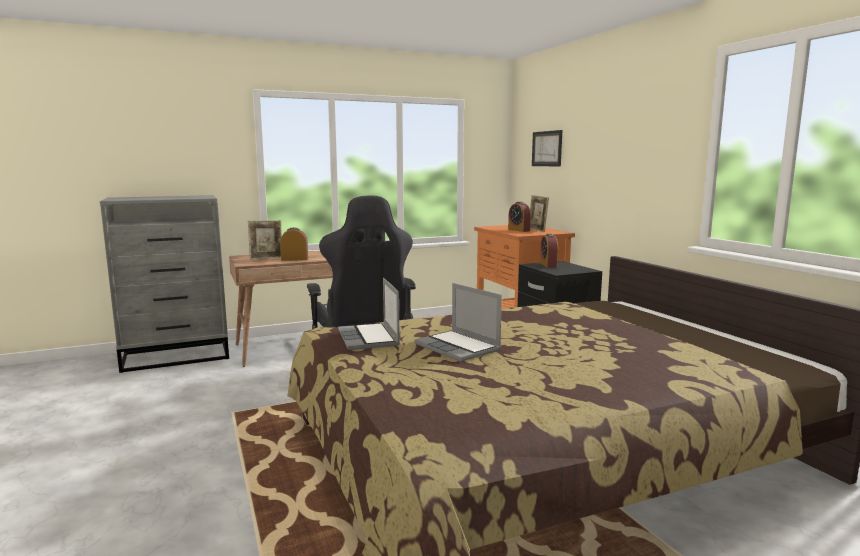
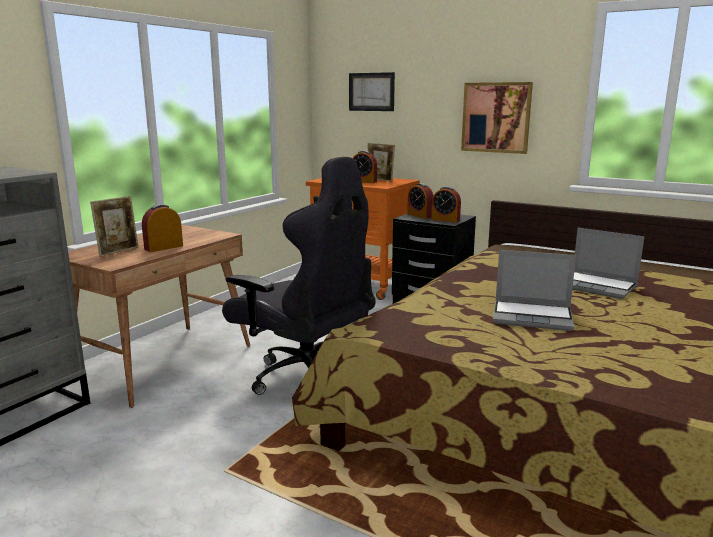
camera: 35 degrees left, 5 degrees up
laptop [338,278,400,350] -> laptop moved to [572,228,645,299]
none -> alarm clock [431,186,461,223]
none -> picture [461,82,533,154]

